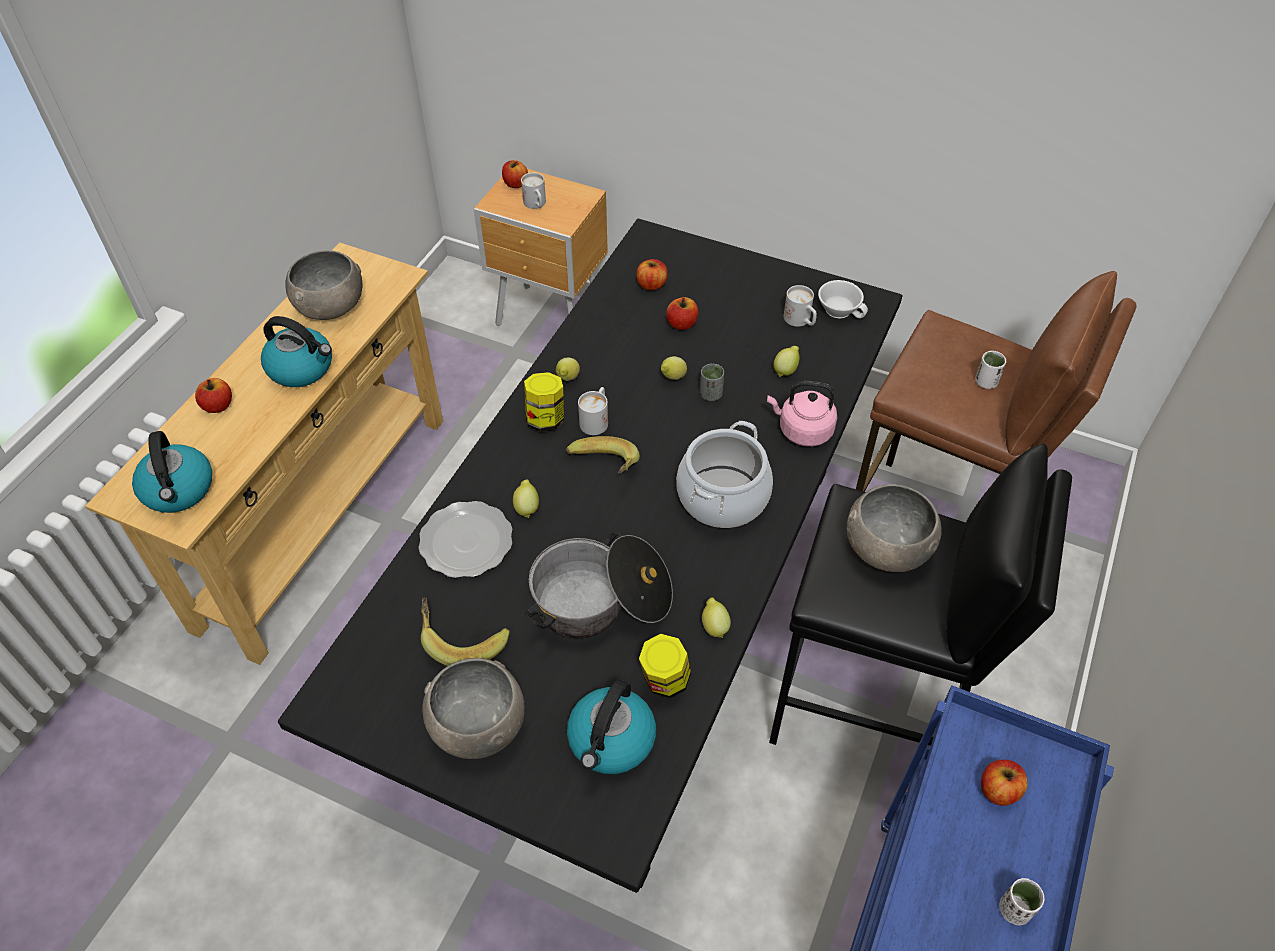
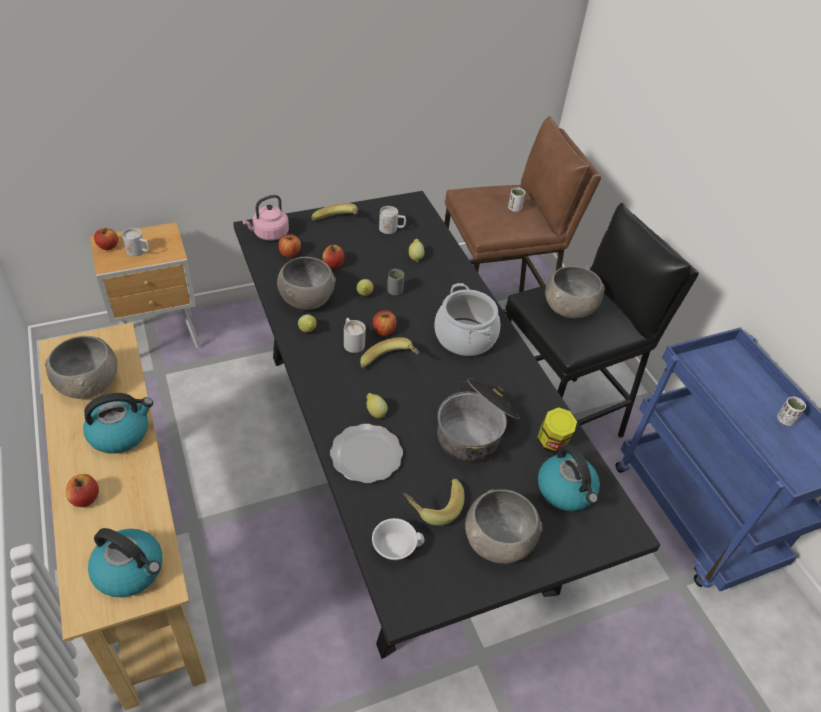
camera: 50 degrees left, 5 degrees down
jar [524,372,564,431] -> none
lemon [702,597,731,638] -> none
pink kettle [767,381,837,447] -> pink kettle moved to [242,195,289,241]
white cup [818,280,868,319] -> white cup moved to [372,518,425,560]
apple [981,760,1028,806] -> apple moved to [373,310,396,336]
none -> grey bowl [277,257,336,310]
none -> banana [311,203,358,220]

